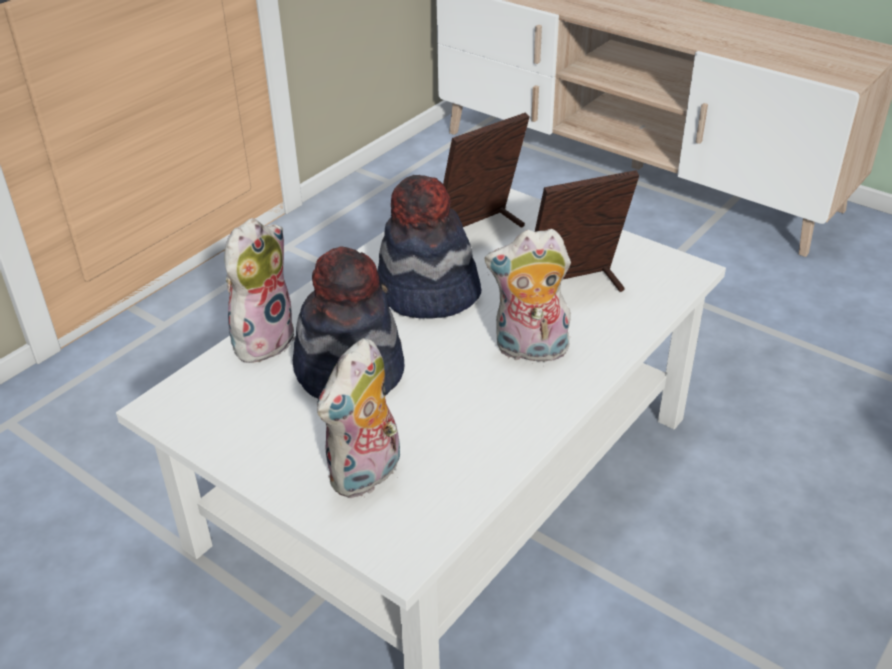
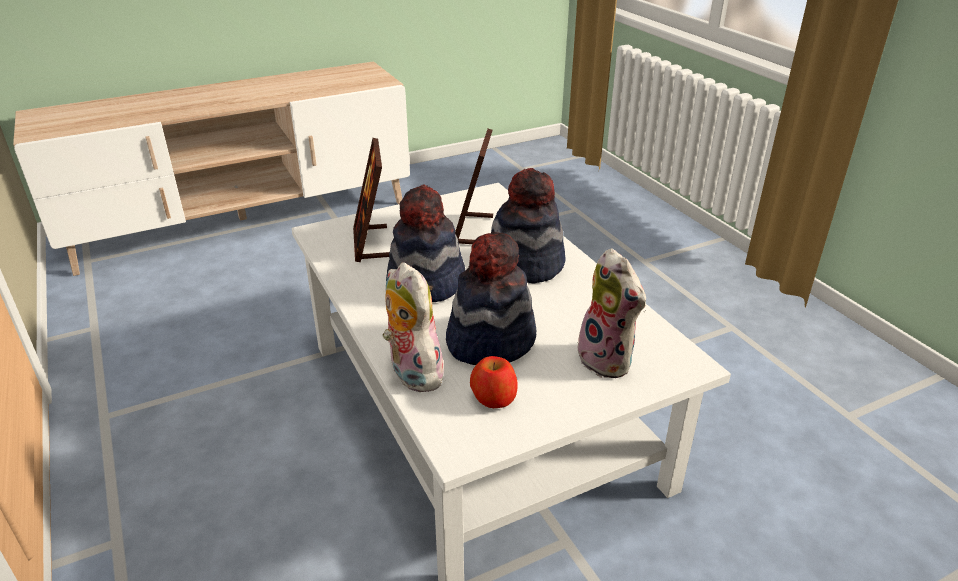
camera: 65 degrees left, 5 degrees down
plush toy [485,229,571,362] -> hat [491,168,566,284]
none -> apple [470,356,518,408]

